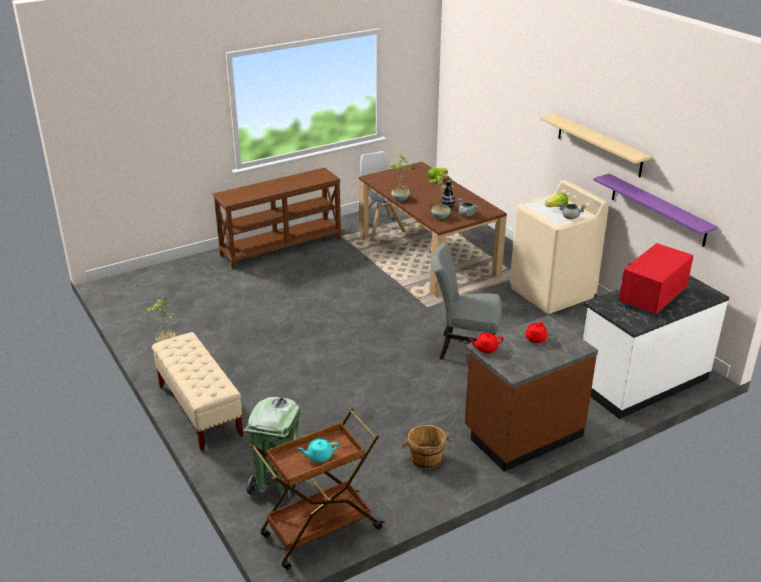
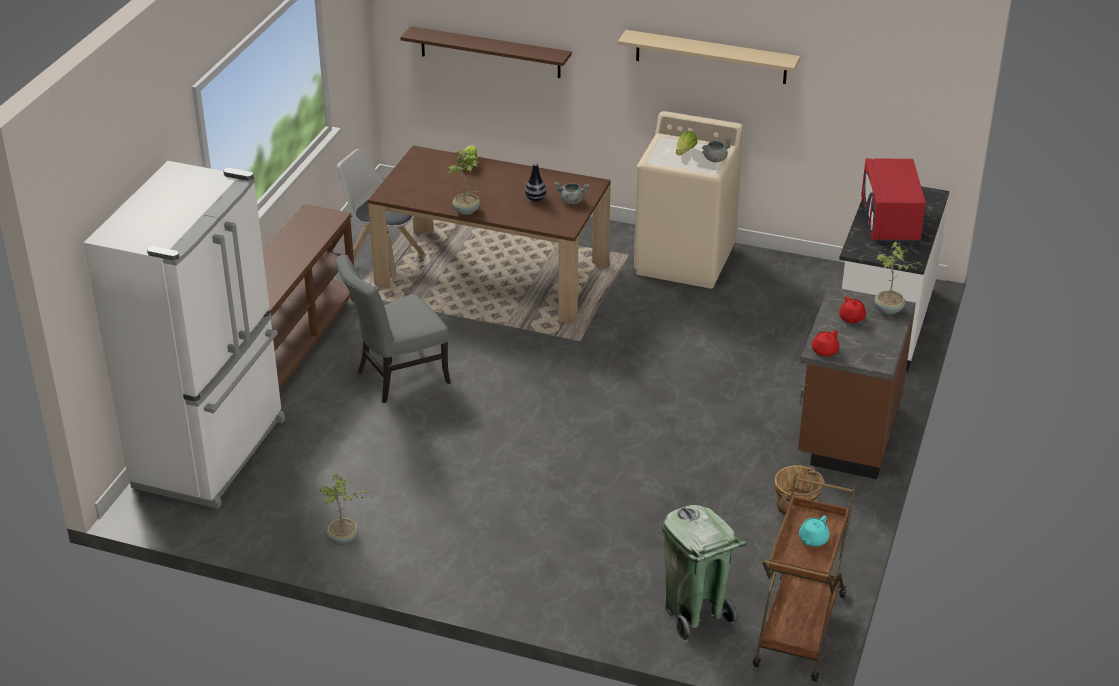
camera: 40 degrees left, 5 degrees up
beige bench [152,332,243,451] -> none
potted plant [429,170,454,219] -> potted plant moved to [874,242,921,315]
grey chair [431,243,502,359] -> grey chair moved to [336,255,451,403]
purple shelf [593,174,718,247] -> none
none -> white fridge [84,161,285,509]
none -> brown shelf [400,26,572,78]

